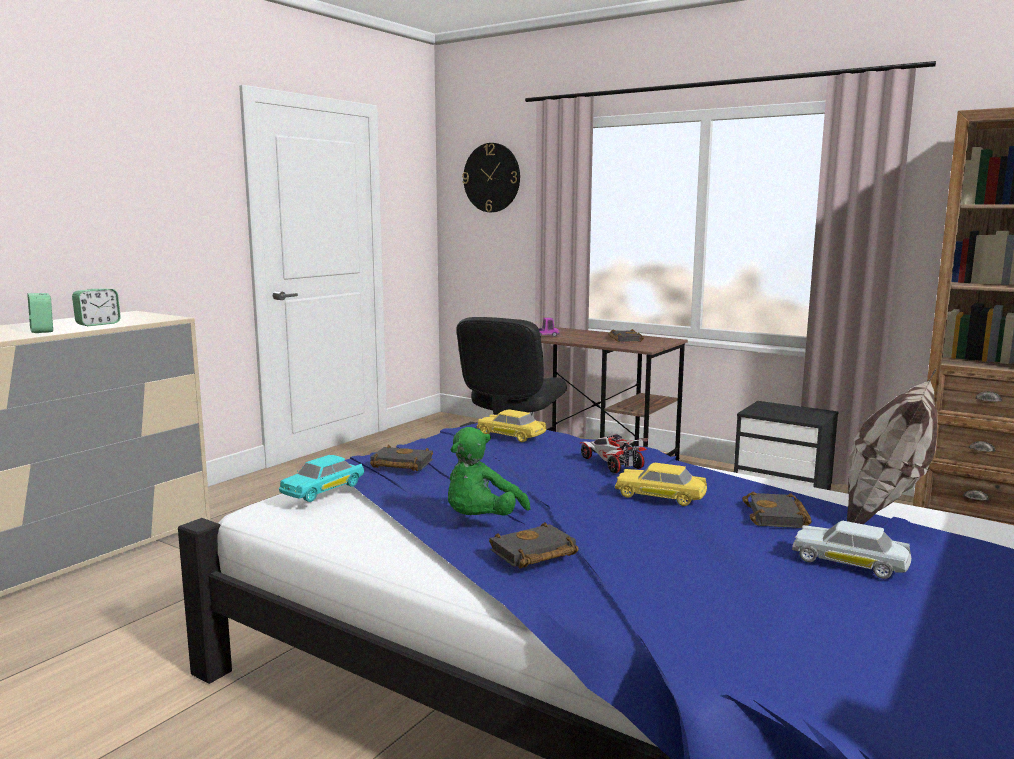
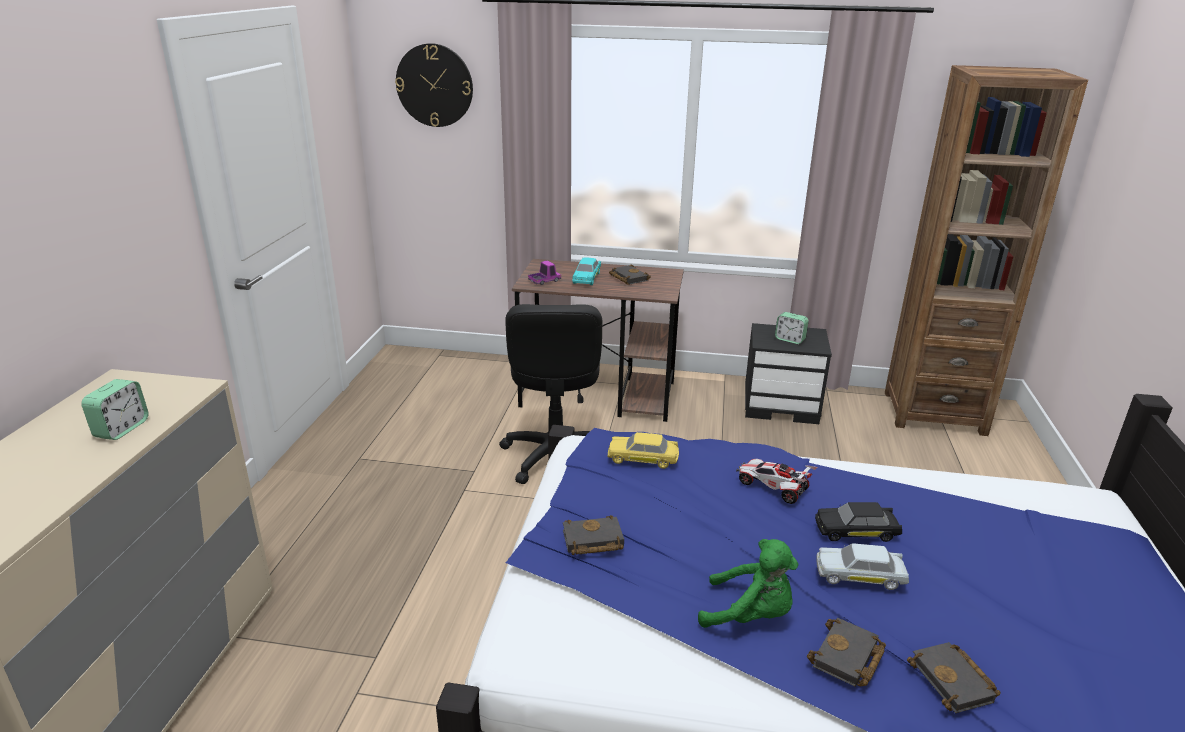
camera: 25 degrees left, 15 degrees up
alarm clock [28,293,53,333] -> alarm clock moved to [775,312,809,344]
turquoise toy car [279,455,364,502] -> turquoise toy car moved to [572,257,601,285]
green plush toy [448,427,531,515] -> green plush toy turned 75 degrees counterclockwise [698,539,798,628]
yellow toy car [615,463,707,506] -> black toy car [815,502,902,542]
black book [742,492,812,528] -> black book moved to [907,642,1001,713]
white toy car [792,521,911,579] -> white toy car moved to [816,543,909,590]
pillow [847,369,938,524] -> none

